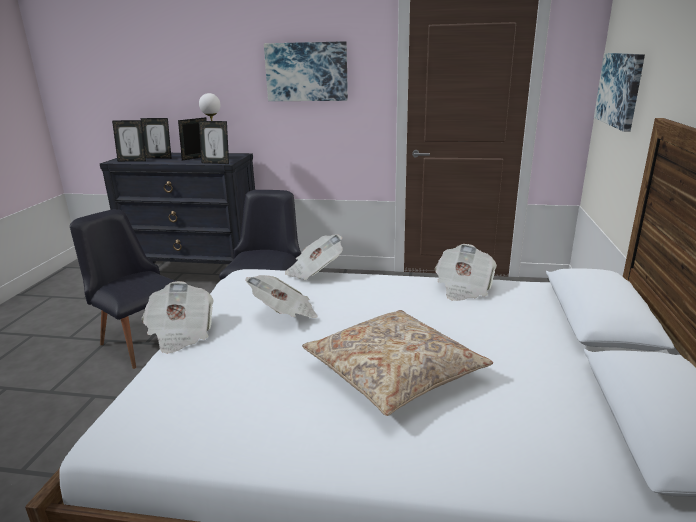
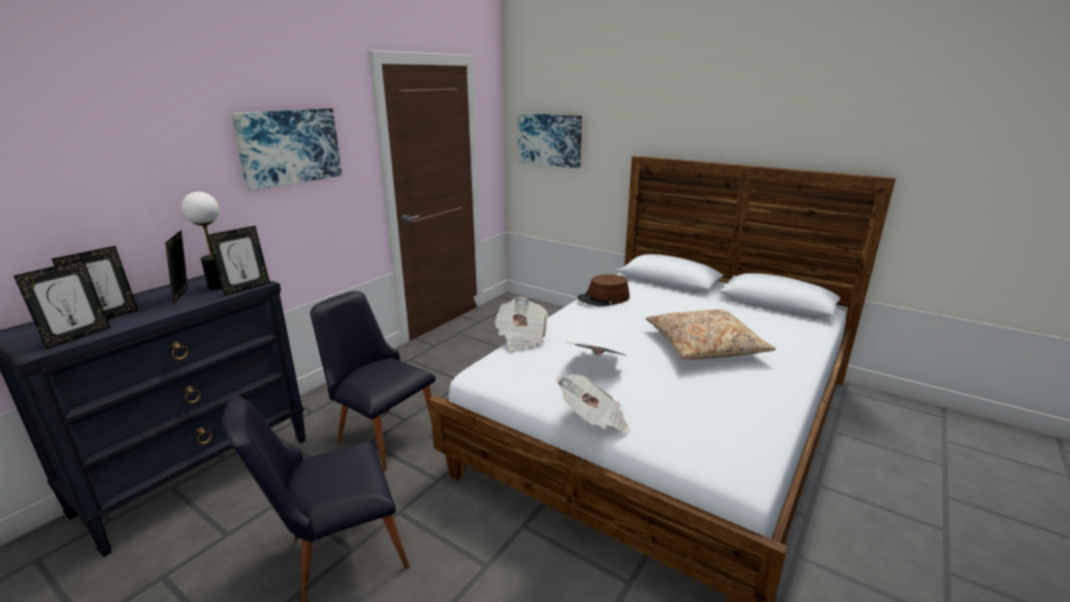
camera: 65 degrees left, 0 degrees up
newspaper [435,244,497,301] -> brown hat [577,275,630,307]

